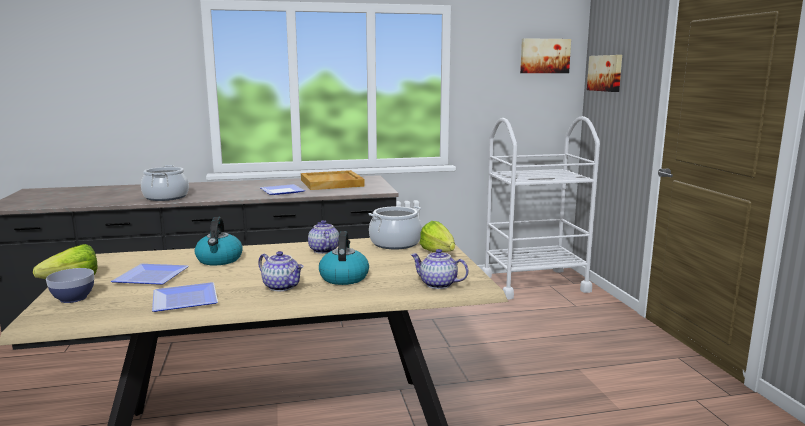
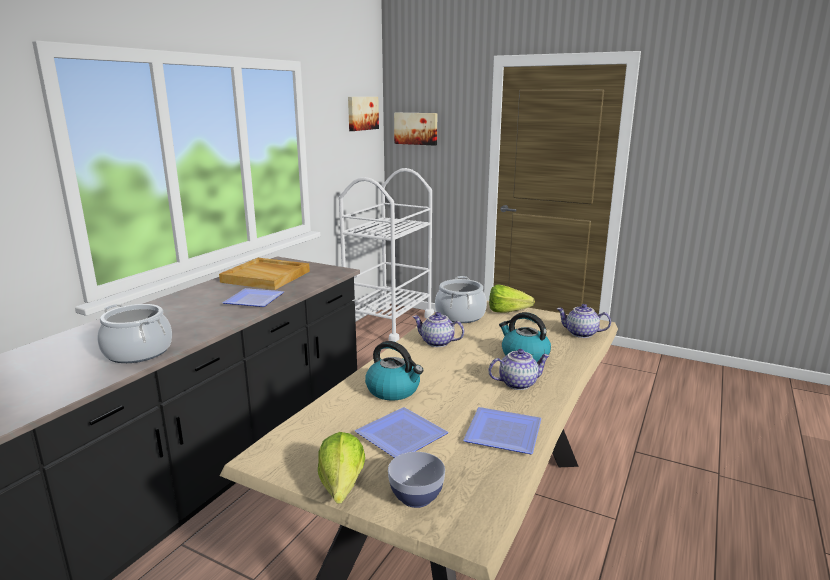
camera: 50 degrees left, 5 degrees up
teapot [411,249,469,289] -> teapot turned 45 degrees clockwise [557,304,611,338]

